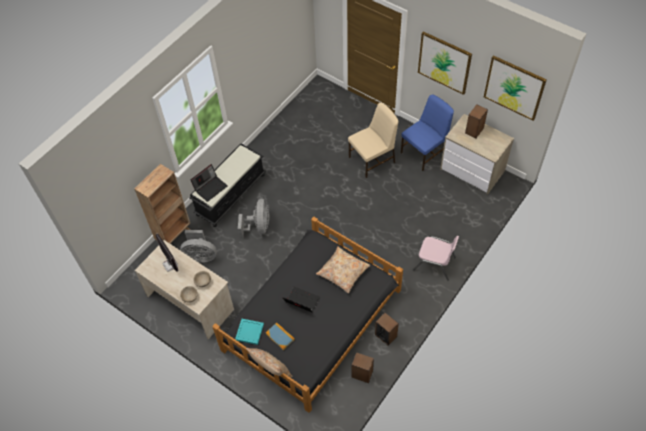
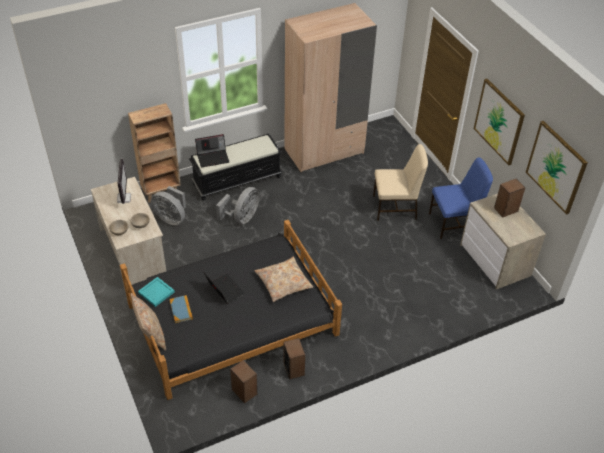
camera: 25 degrees right, 10 degrees down
pink chair [413,236,459,280] -> none
none -> beige wardrobe [284,3,377,173]

